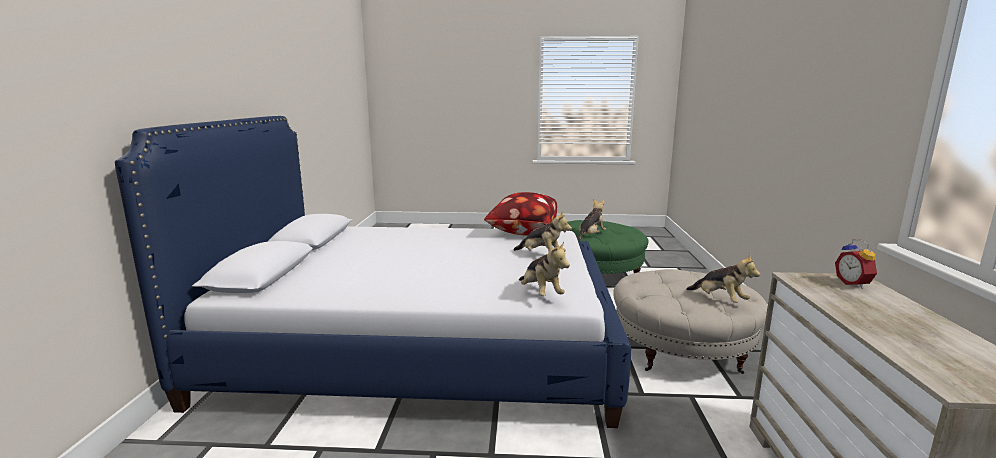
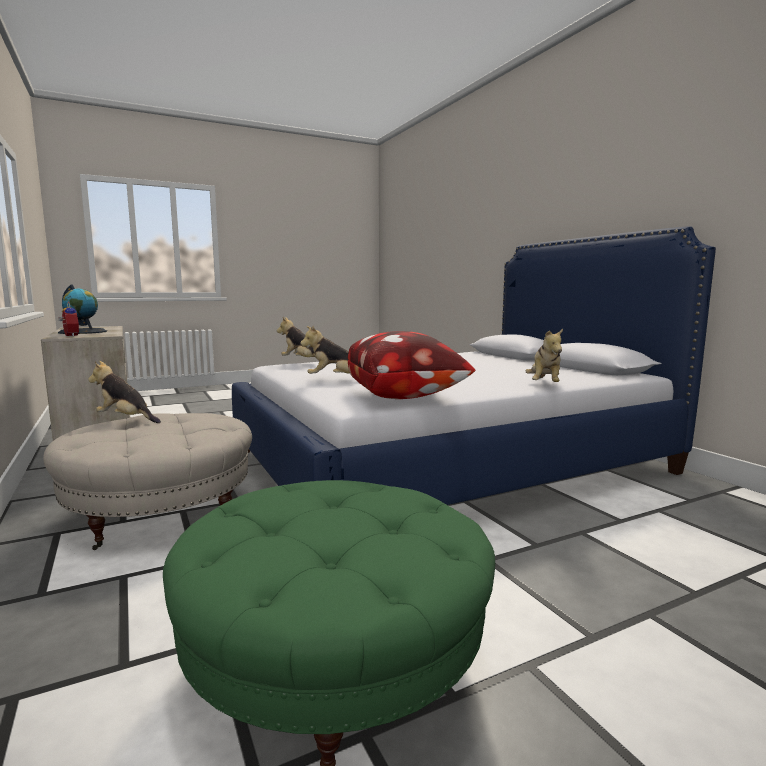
camera: 150 degrees right, 5 degrees down
plush toy [578,199,606,241] -> plush toy moved to [526,329,563,382]
none -> globe [58,284,107,334]

